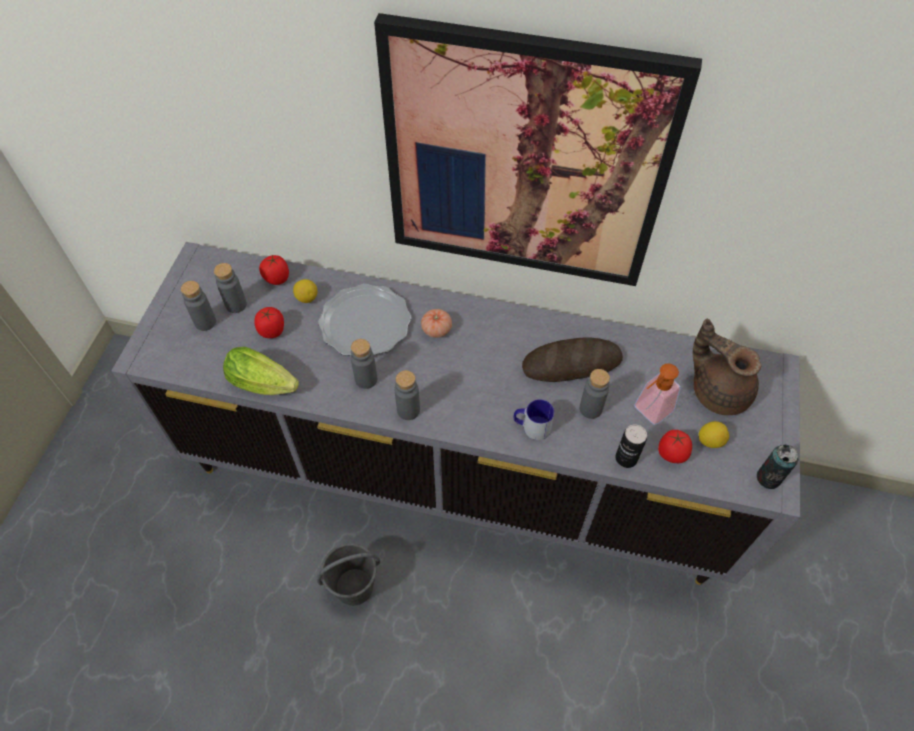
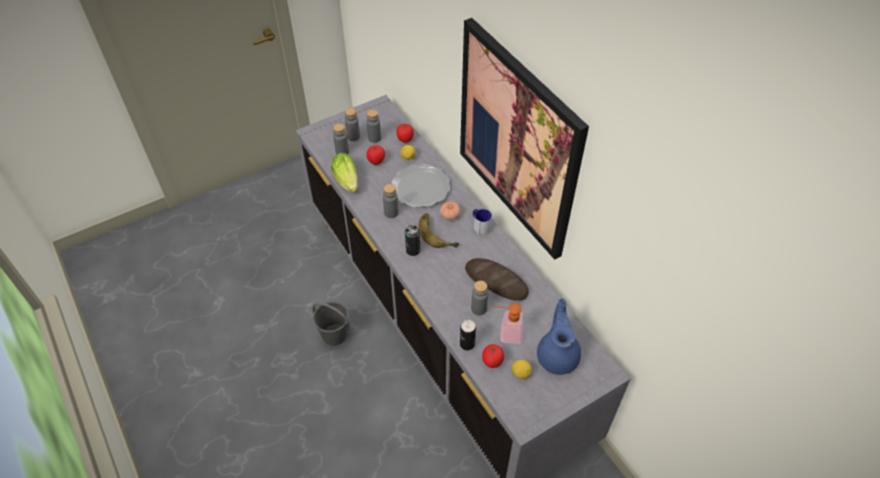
camera: 45 degrees right, 5 degrees down
grey bottle [395,370,420,420] -> grey bottle moved to [333,124,349,155]
mug [513,399,554,440] -> mug moved to [473,209,492,235]
brown teapot [693,319,761,415] -> blue teapot [537,298,581,375]
can [757,444,798,489] -> can moved to [405,225,420,256]
none -> banana [419,213,459,248]

